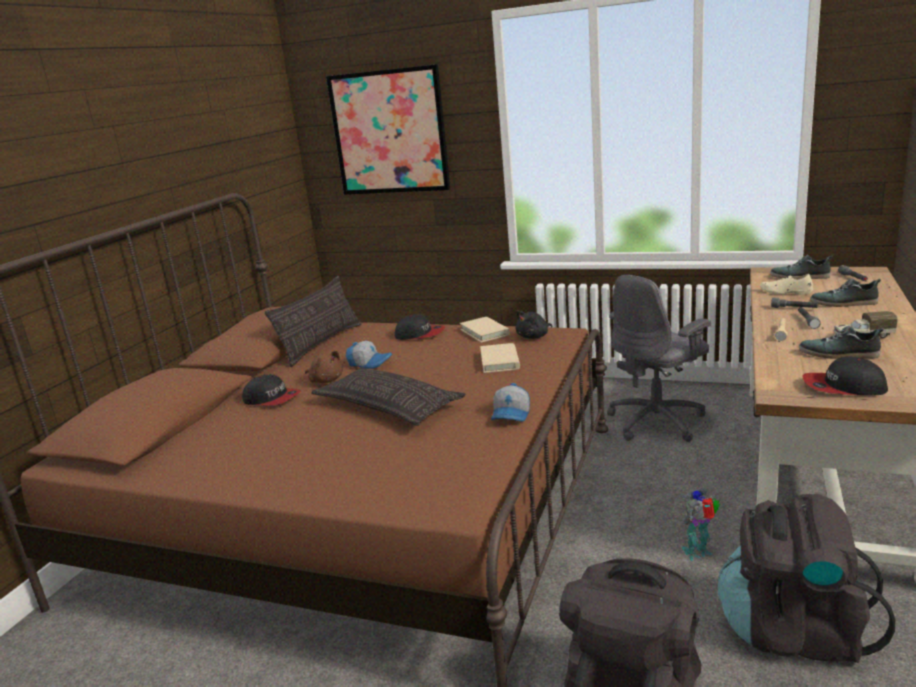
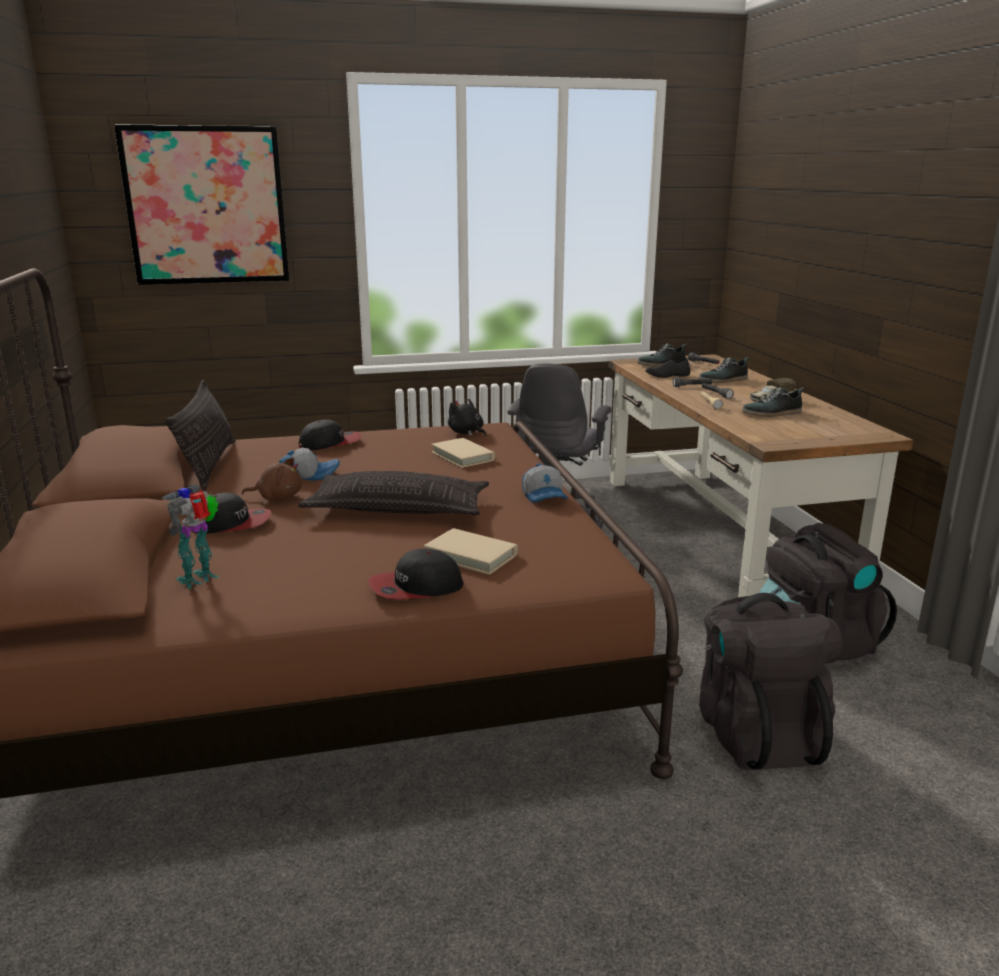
camera: 35 degrees left, 0 degrees up
beige book [460,317,510,343] -> beige book moved to [424,528,518,575]
black plush toy [515,310,552,339] -> black plush toy turned 120 degrees clockwise [448,399,486,437]
toy robot [681,488,720,561] -> toy robot moved to [161,485,219,589]
beige shoe [760,274,813,295] -> black shoe [645,357,690,378]
cap [803,357,888,396] -> cap moved to [369,549,463,599]

